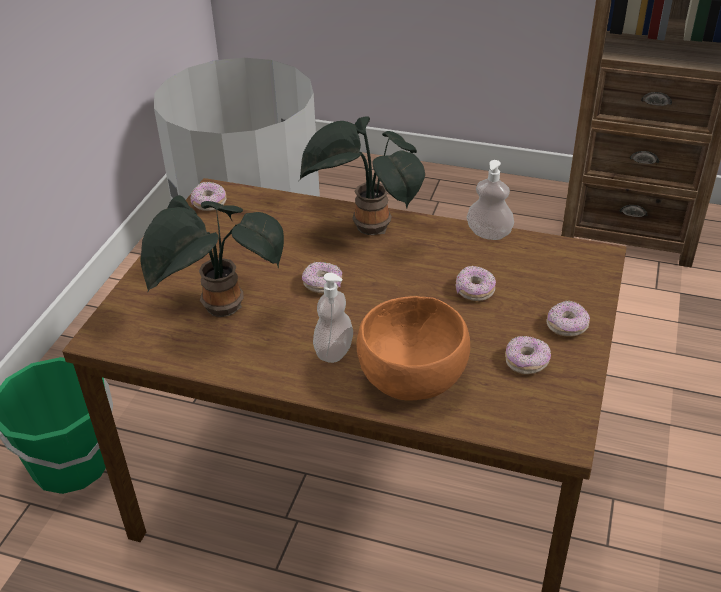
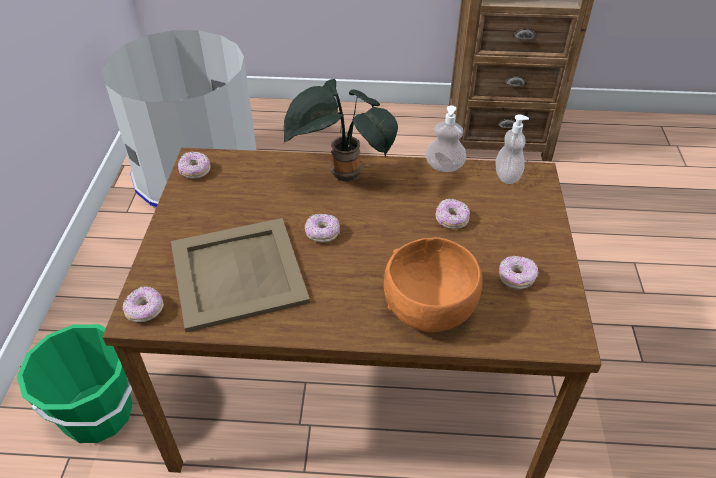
camera: 15 degrees left, 5 degrees up
potted plant [141,195,284,317] -> beige tray [171,218,310,332]
soap dispenser [313,273,353,363] -> soap dispenser moved to [496,114,529,184]
donut [546,301,590,337] -> donut moved to [123,286,164,322]

